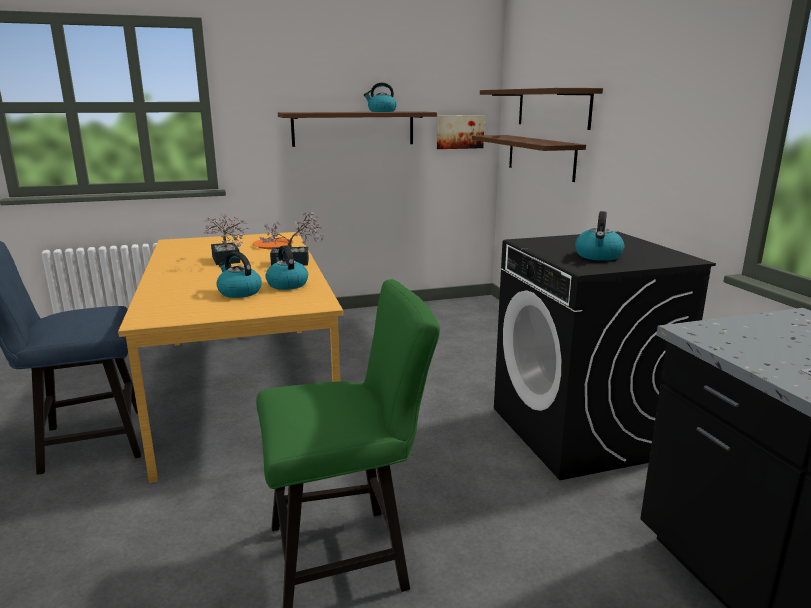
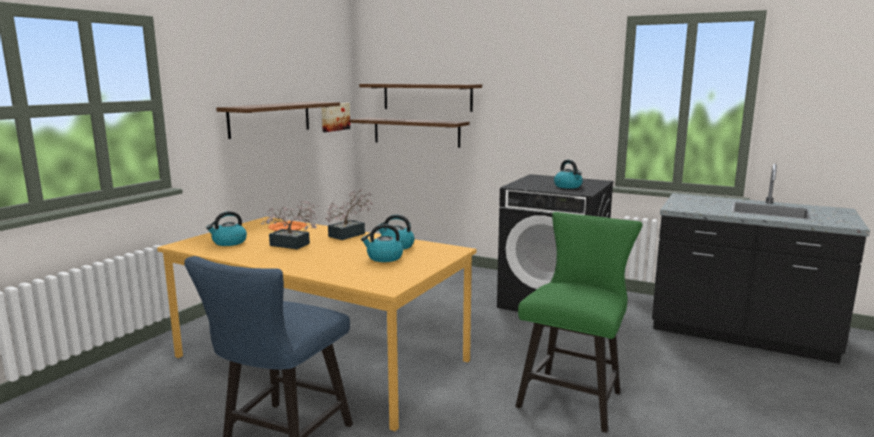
camera: 45 degrees left, 5 degrees down
kettle [364,83,397,112] -> kettle moved to [206,211,247,246]

